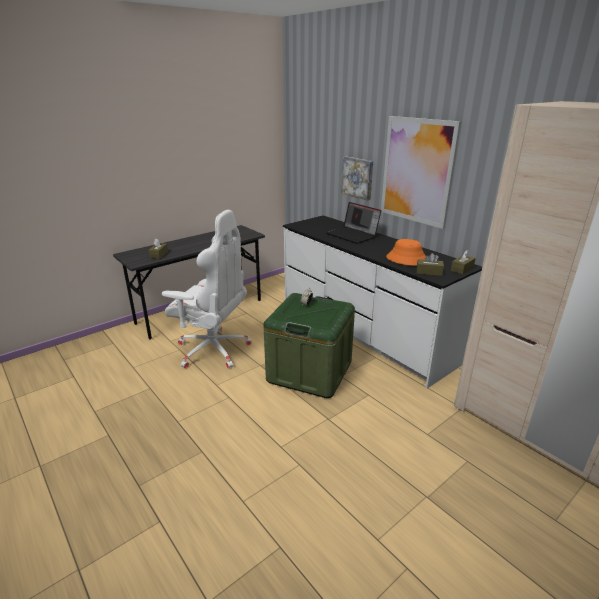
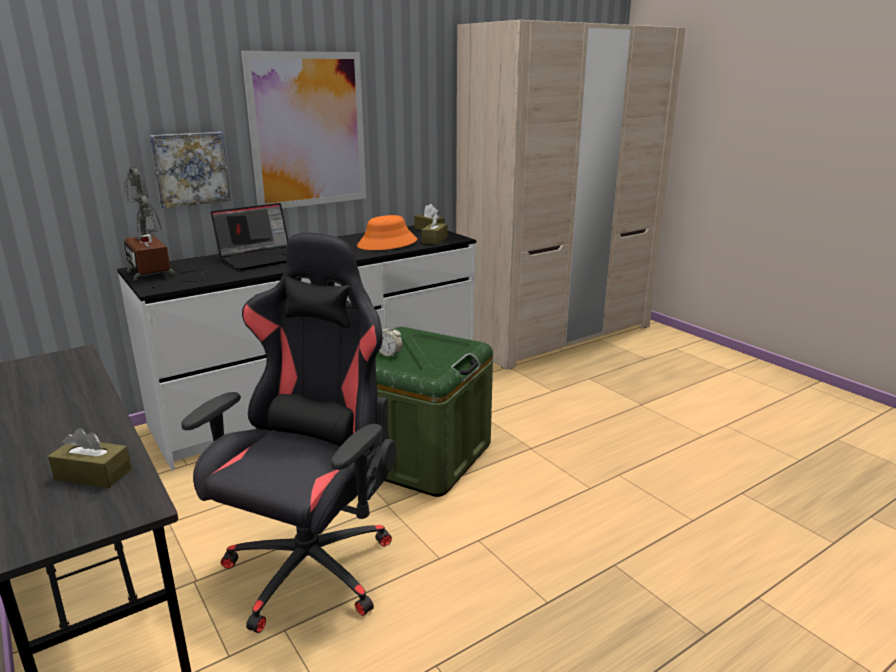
camera: 85 degrees left, 5 degrees down
white office chair [162,209,252,369] -> black office chair [181,232,397,633]
none -> table lamp [124,166,207,288]

